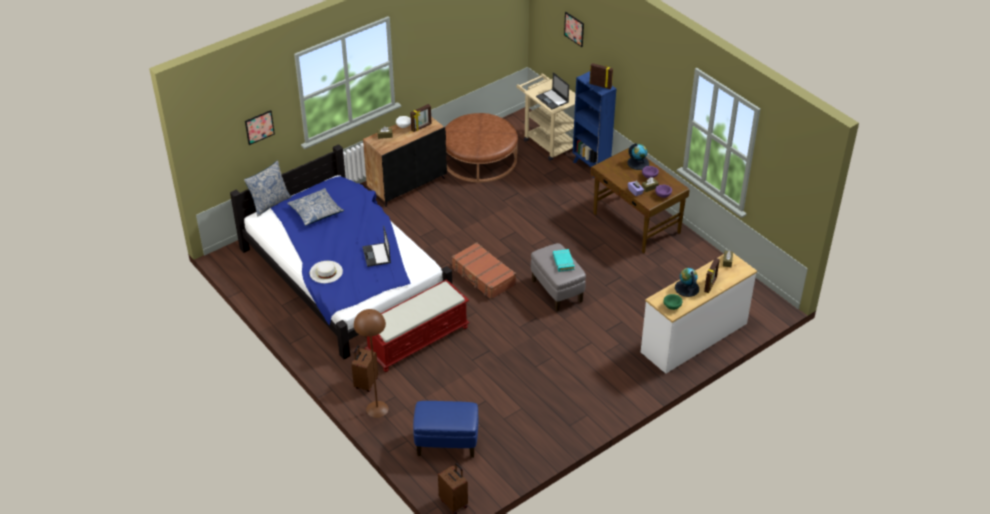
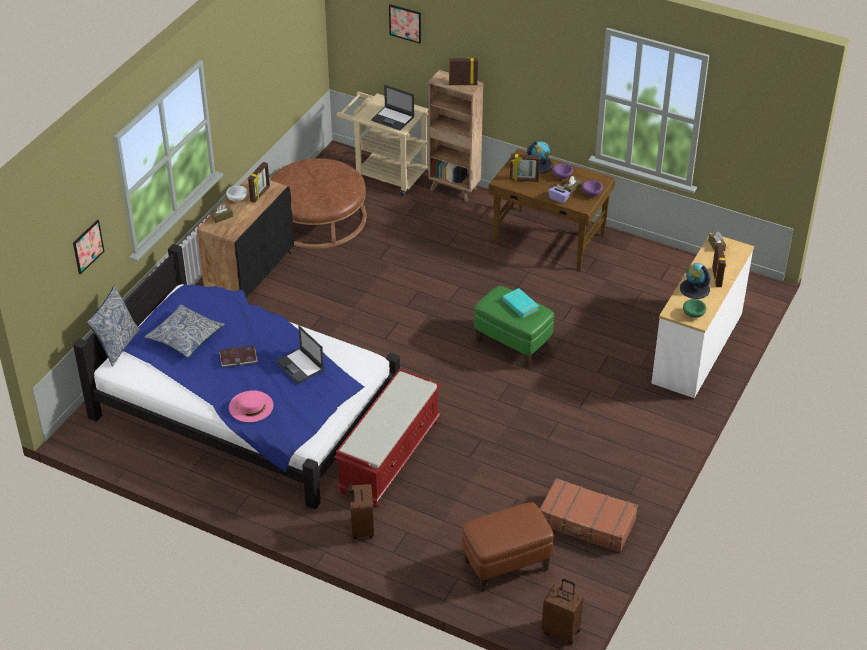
camera: 25 degrees left, 0 degrees up
white hat [310,261,343,283] -> pink hat [229,390,273,422]
brown floor lamp [354,309,388,418] -> none
blue ottoman [413,401,478,458] -> brown ottoman [462,502,554,592]
brown suitcase [452,242,516,300] -> brown suitcase moved to [540,478,638,553]
grey ottoman [531,243,586,312] -> green ottoman [474,286,554,368]
blue bookcase [573,71,616,178] -> brown bookcase [428,70,483,202]
none -> book [219,346,258,367]
none -> picture frame [510,154,540,182]

